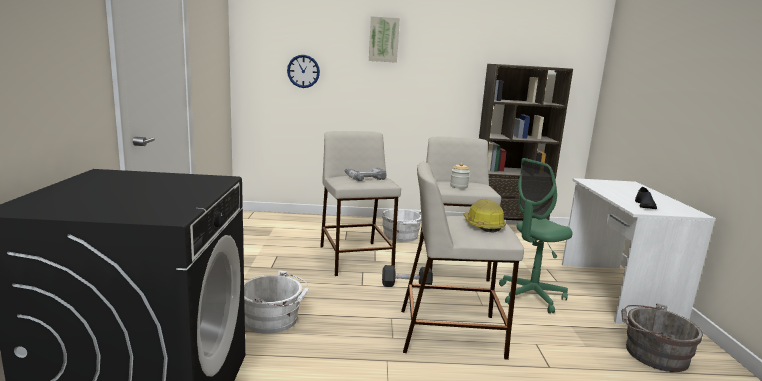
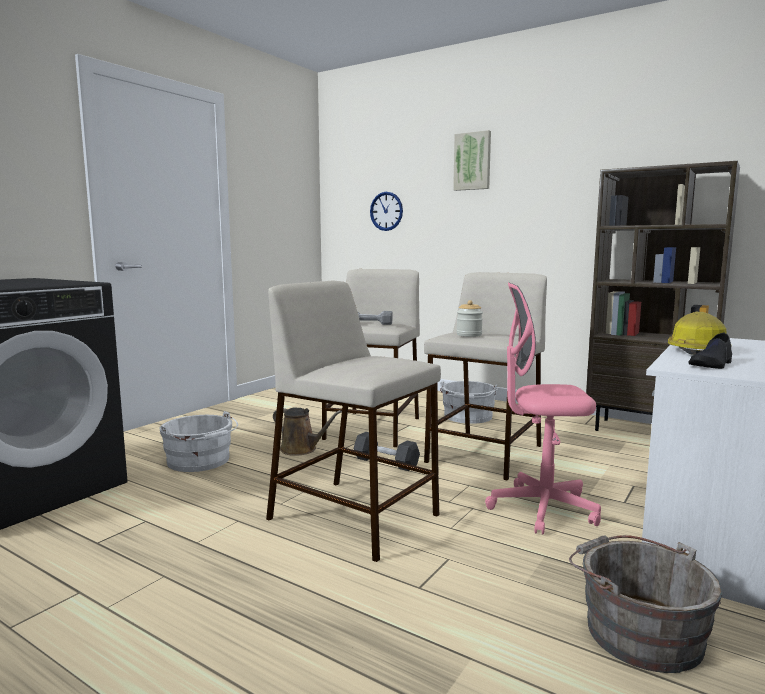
camera: 35 degrees right, 5 degrees down
hard hat [463,199,506,233] -> hard hat moved to [668,312,727,355]
green office chair [499,158,573,314] -> pink office chair [485,283,601,535]
none -> brown watering can [273,407,342,456]

